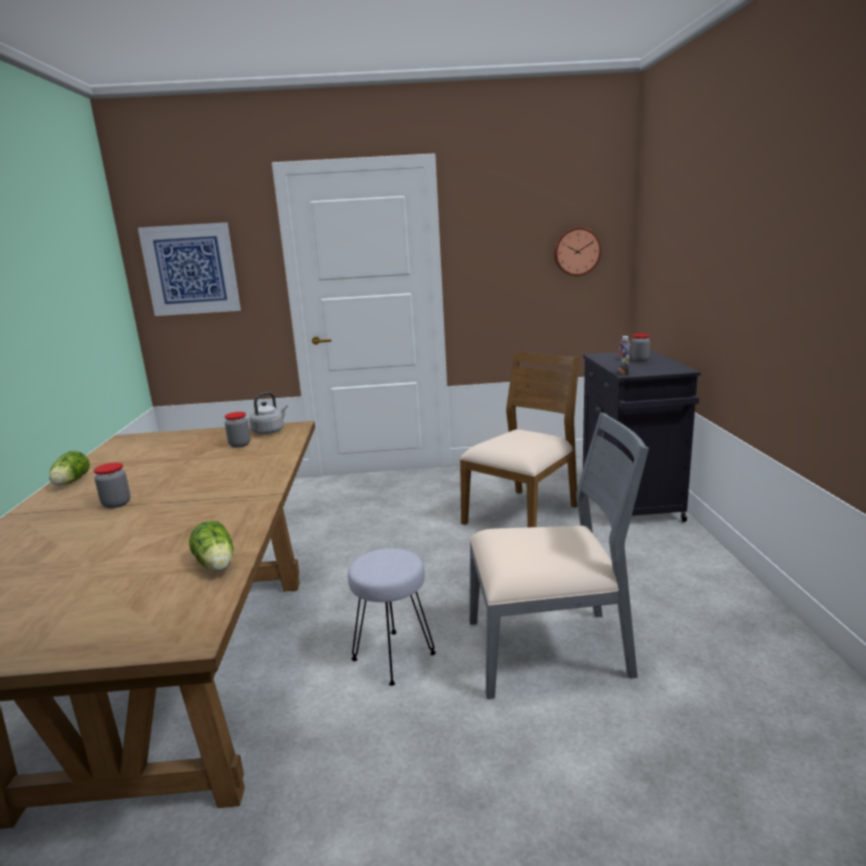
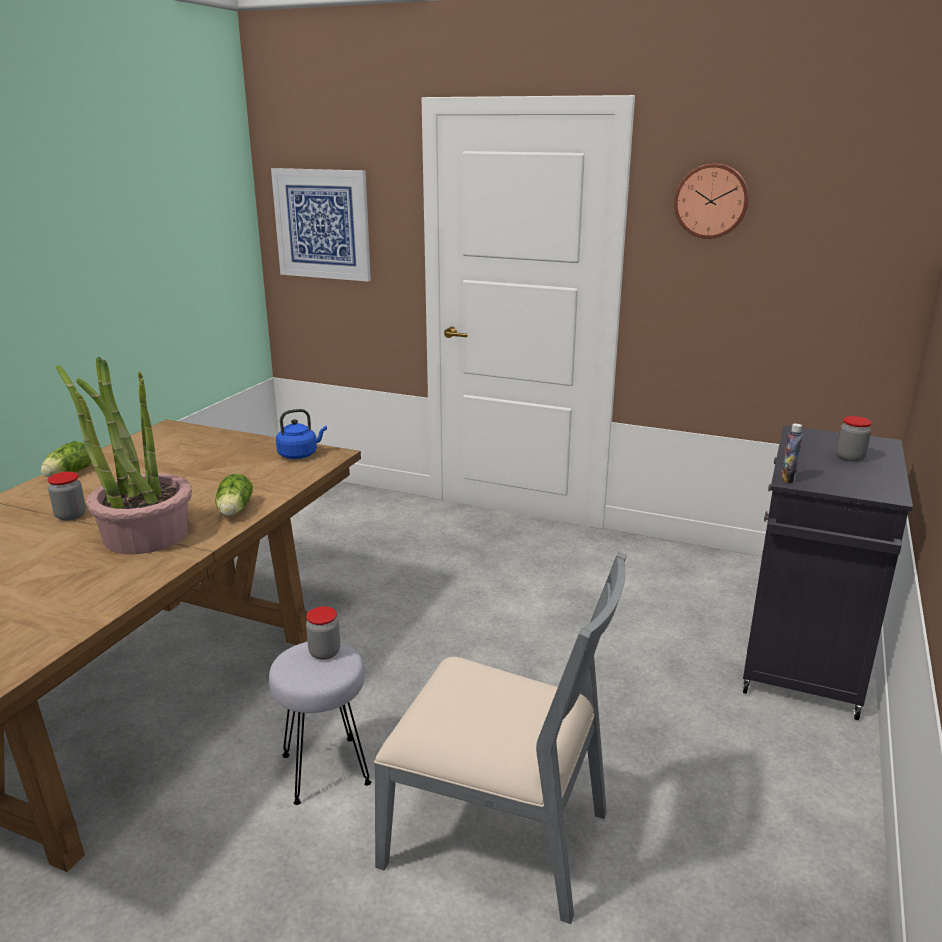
camera: 25 degrees right, 5 degrees up
lettuce [189,521,234,571] -> lettuce moved to [216,474,253,516]
jar [224,412,251,448] -> jar moved to [306,607,340,660]
grey kettle [249,392,288,434] -> blue kettle [276,409,327,459]
brown chair [460,351,580,527] -> none
wall clock [554,227,601,276] -> wall clock moved to [674,163,749,239]
none -> potted plant [56,356,192,554]

